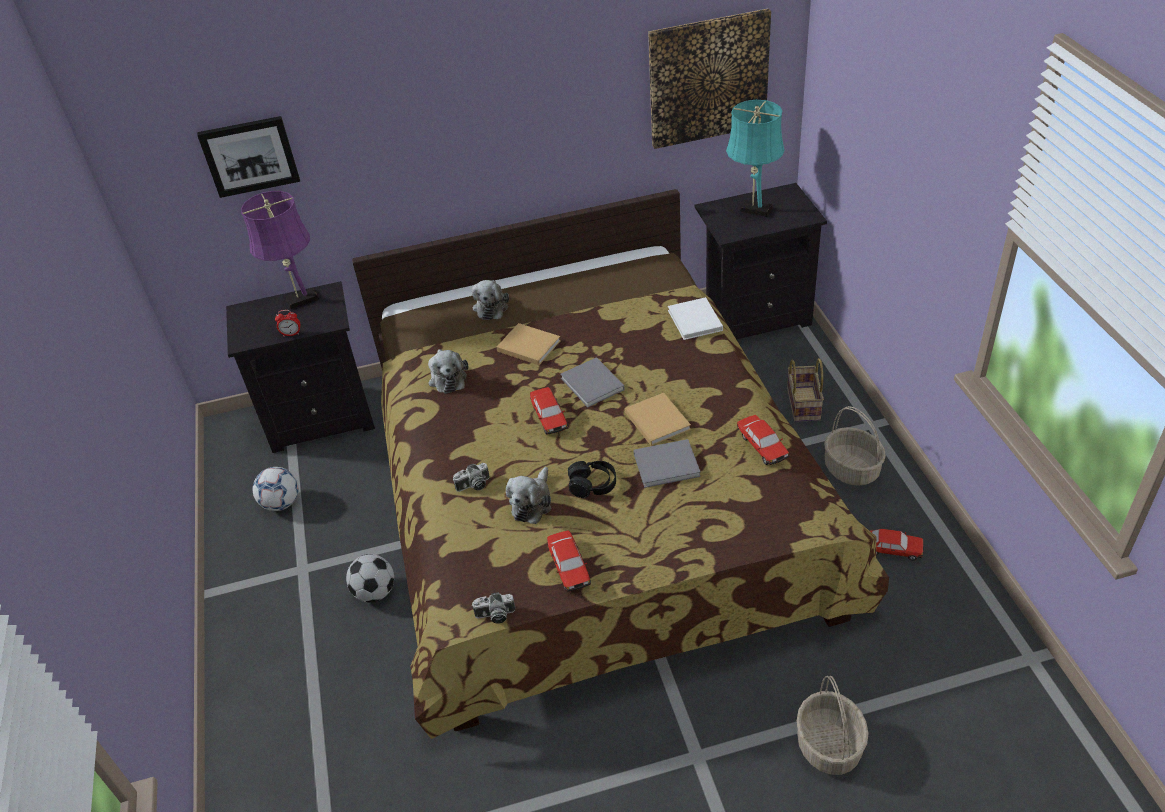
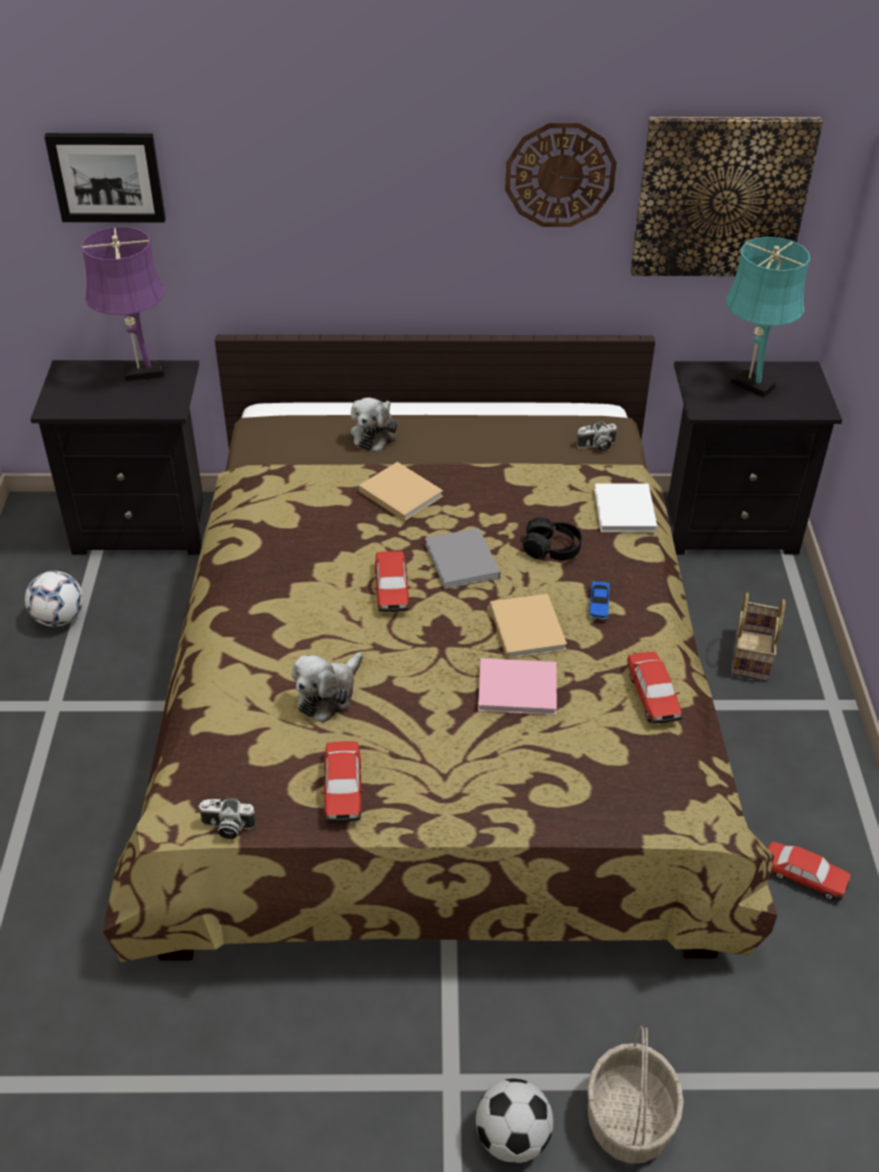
camera: 10 degrees right, 0 degrees up
alarm clock [275,310,300,336] -> none
football [346,554,394,602] -> football moved to [476,1079,553,1163]
plush toy [428,349,468,394] -> none
camera [453,463,490,492] -> camera moved to [577,422,617,451]
black headphones [568,461,616,498] -> black headphones moved to [523,517,582,560]
grey book [633,439,701,488] -> pink book [478,658,557,715]
basket [824,406,886,486] -> none
none -> wall clock [505,122,617,227]
none -> toy car [589,581,610,619]

